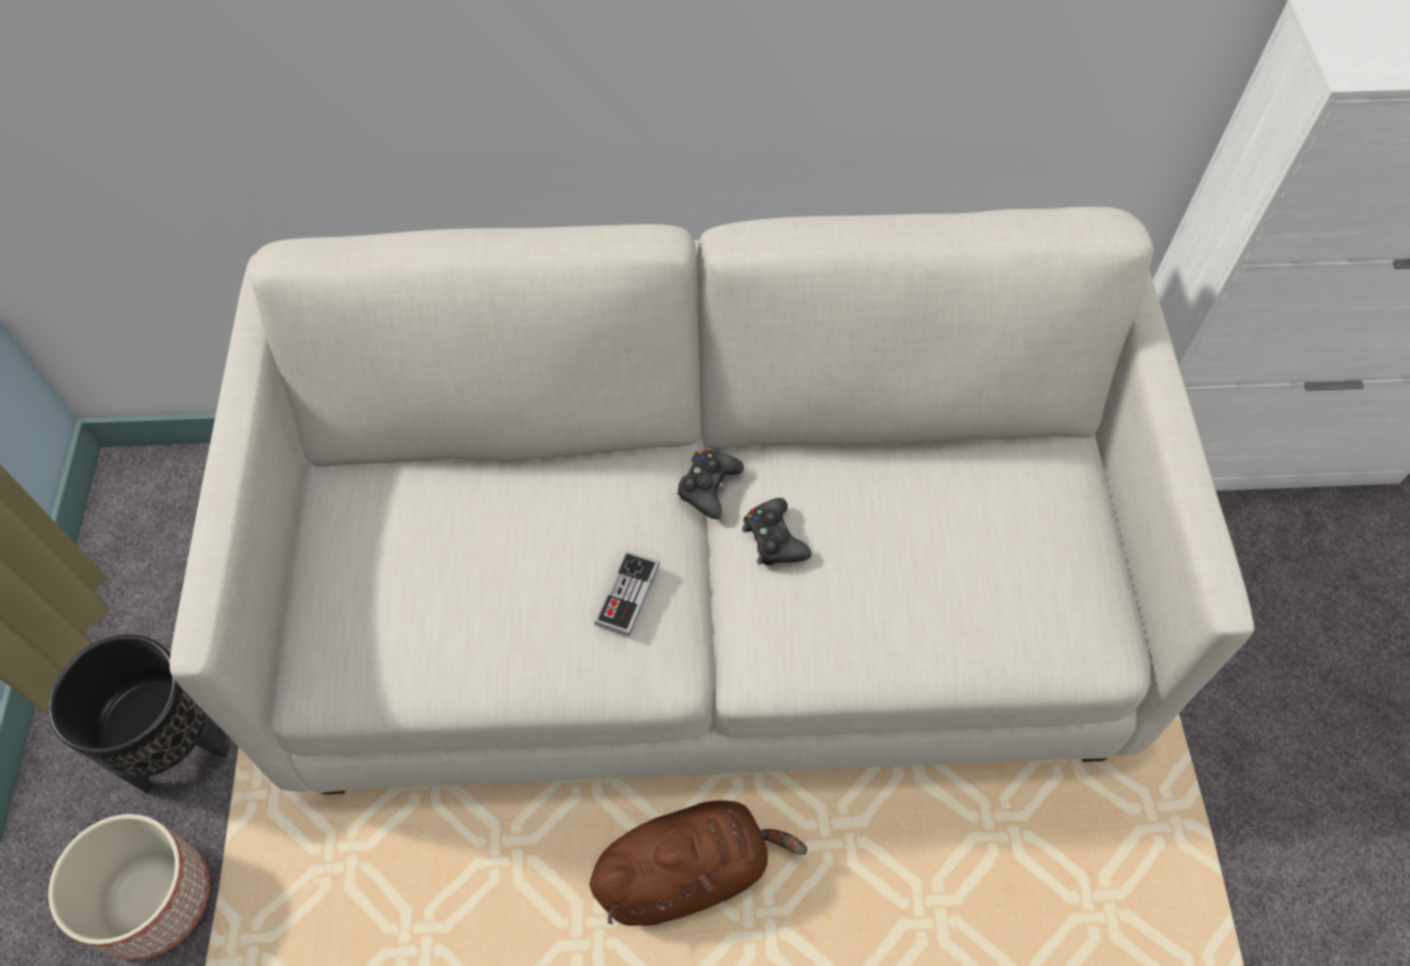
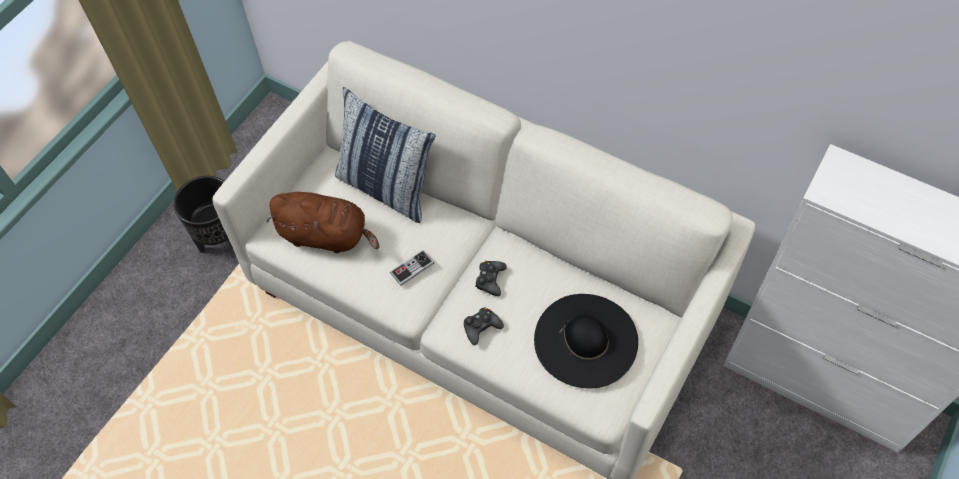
camera: 35 degrees right, 0 degrees up
planter [48,814,210,960] -> none
brown plush toy [589,800,807,926] -> brown plush toy moved to [266,192,379,253]
black game controller [677,450,744,519] -> black game controller moved to [464,308,504,345]
none -> pillow [335,87,436,223]
none -> black hat [534,294,638,388]

